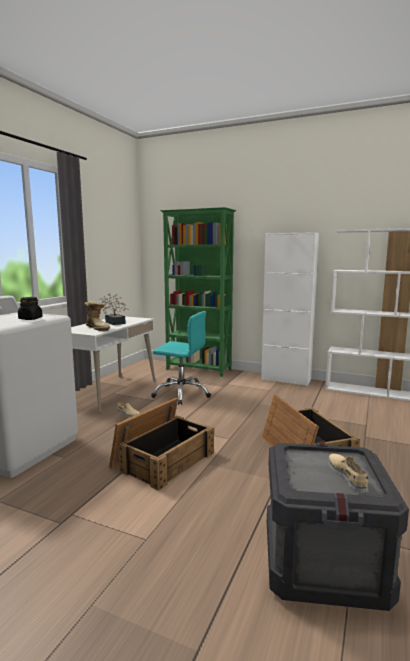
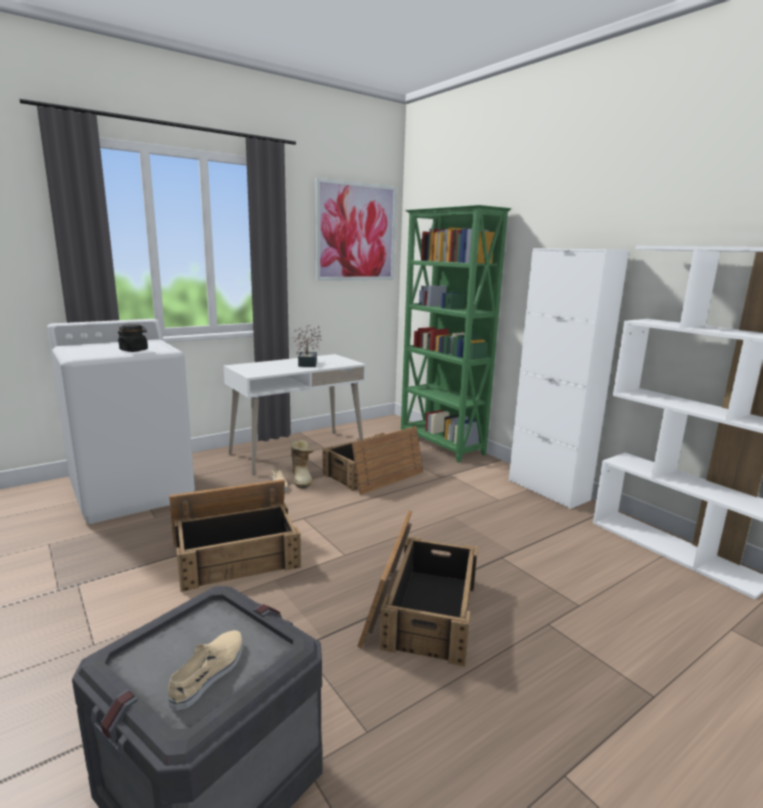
camera: 30 degrees right, 5 degrees up
boot [84,301,110,331] -> boot moved to [291,440,314,488]
turquoise office chair [151,311,211,405] -> crate [323,426,423,495]
none -> picture [315,178,397,281]

